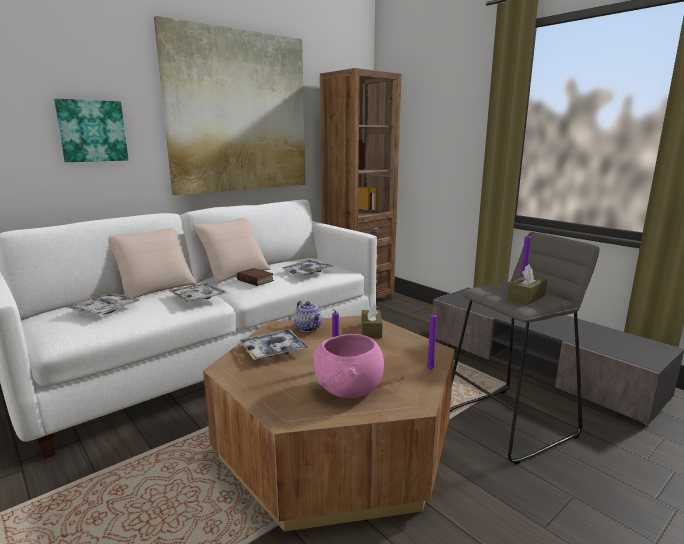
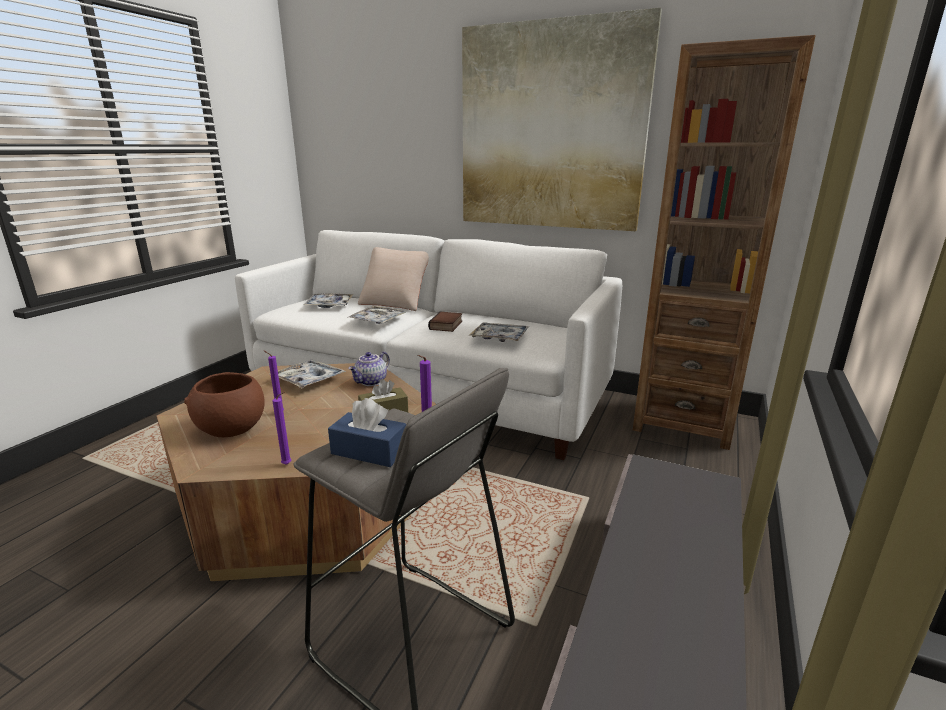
camera: 65 degrees right, 5 degrees up
picture [54,99,128,162] -> none
beige pillow [193,218,271,283] -> none
pink bowl [312,334,384,398] -> brown bowl [184,372,265,437]
brown tissue box [507,264,547,305] -> blue tissue box [328,398,406,467]

